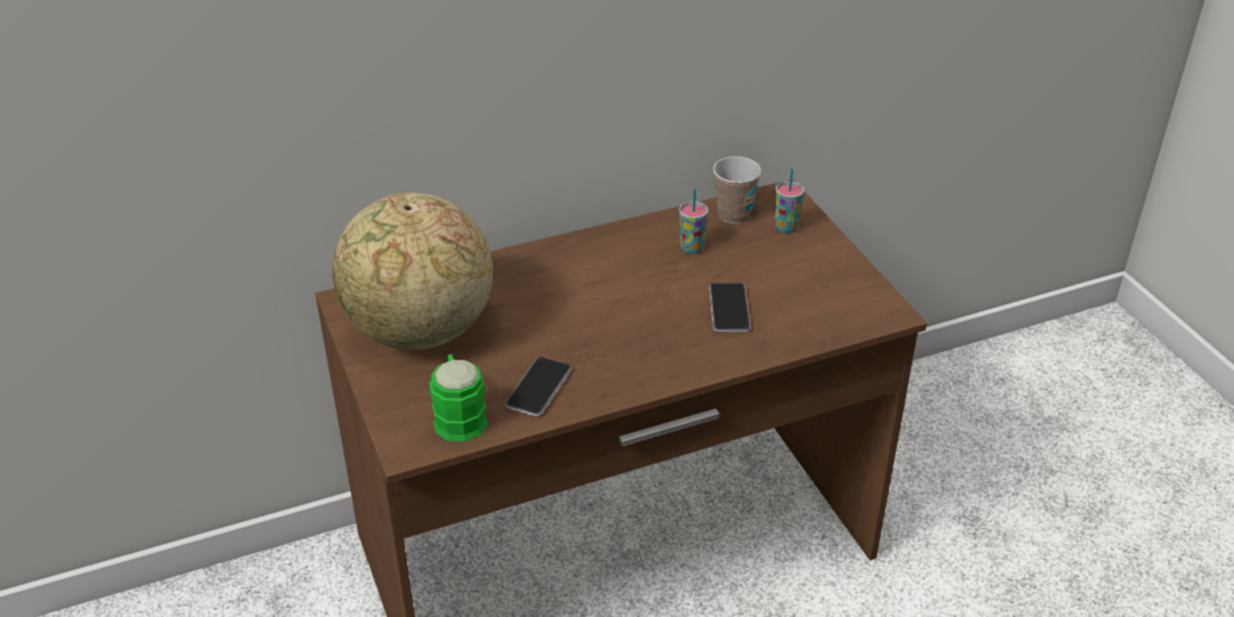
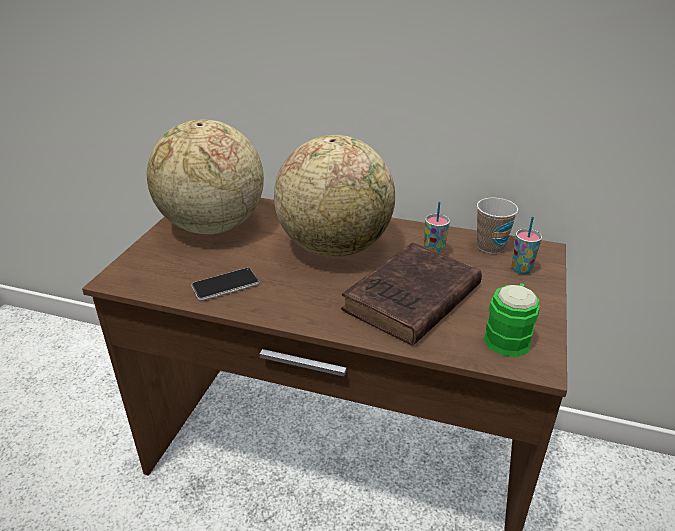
camera: 40 degrees right, 5 degrees down
green mug [429,354,488,442] -> green mug moved to [483,283,540,357]
phone [709,283,751,332] -> brown book [341,242,482,346]
none -> globe [274,135,395,257]

